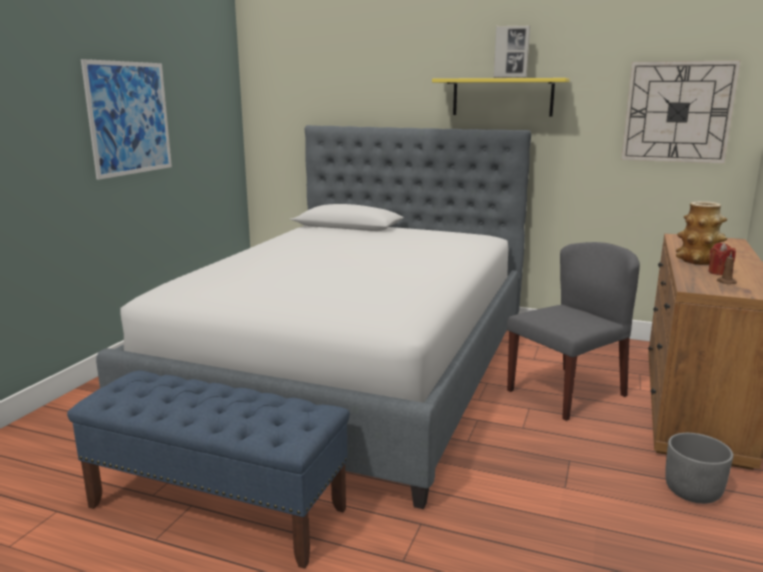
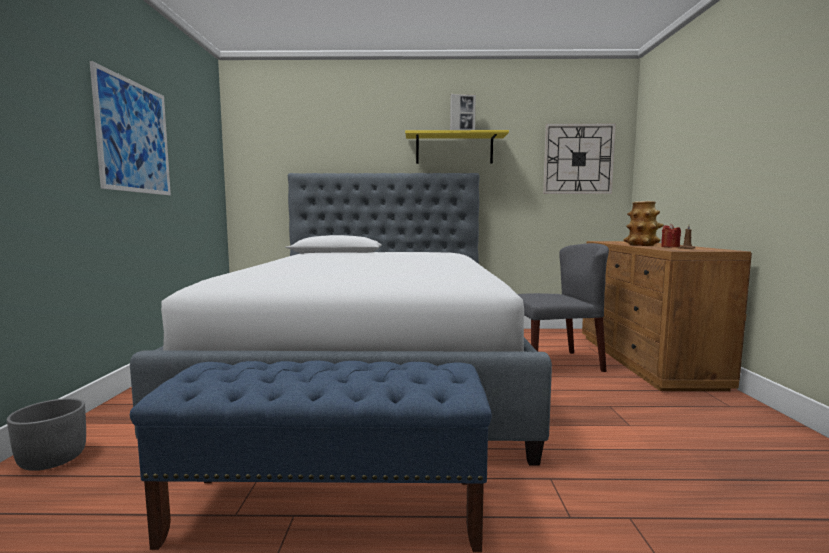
camera: 20 degrees left, 10 degrees down
grey chair [507,242,640,421] -> grey chair turned 45 degrees clockwise [518,243,609,372]
grey planter [665,433,733,504] -> grey planter moved to [7,398,86,471]

